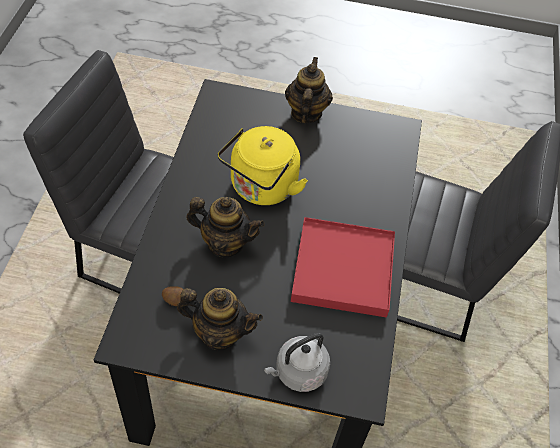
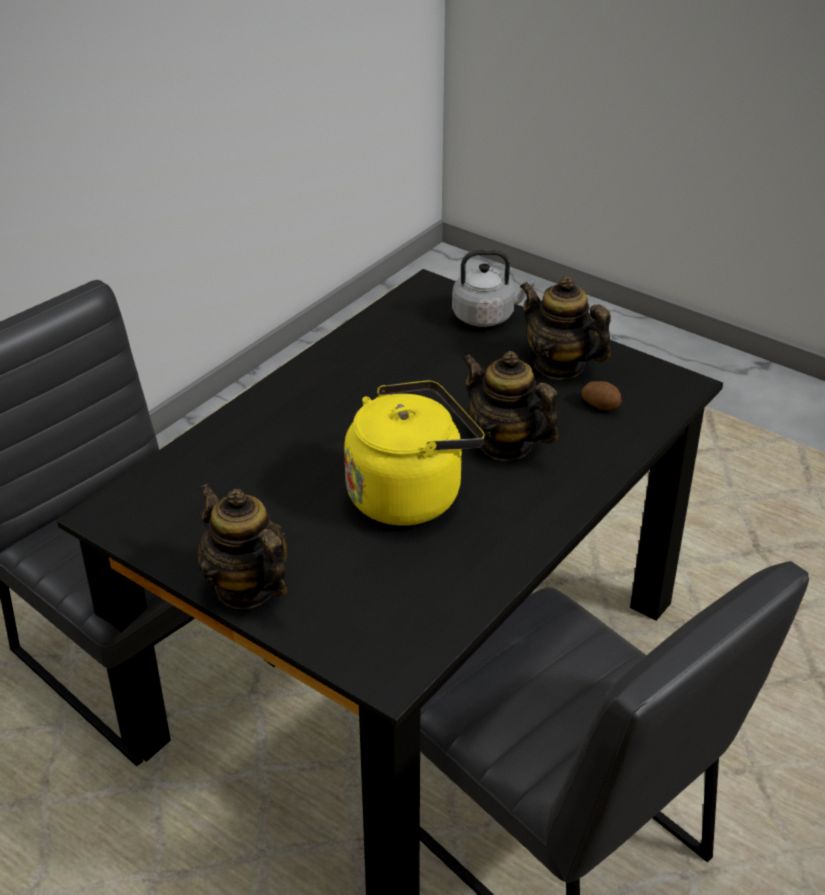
camera: 150 degrees left, 15 degrees down
teapot [285,57,333,123] -> teapot turned 105 degrees clockwise [198,484,287,609]
red tray [291,217,395,317] -> none

